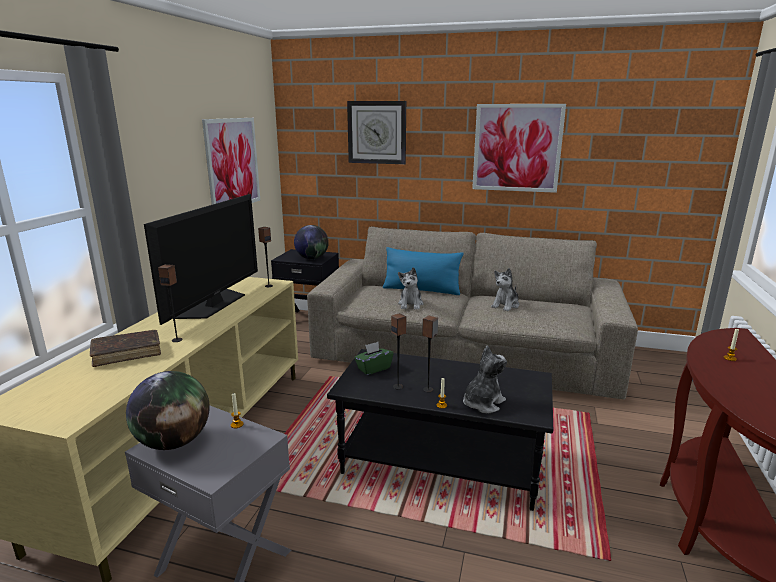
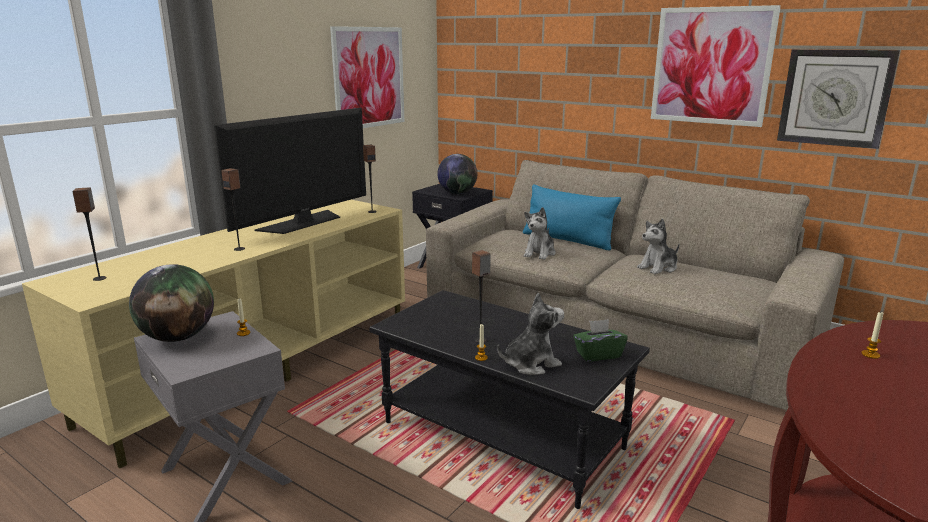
camera: 20 degrees right, 0 degrees up
brown book [90,330,161,367] -> none
wall clock [347,101,406,164] -> wall clock moved to [777,49,900,149]
green tissue box [354,342,394,375] -> green tissue box moved to [573,319,628,362]
speaker [391,313,407,389] -> speaker moved to [72,187,106,281]

